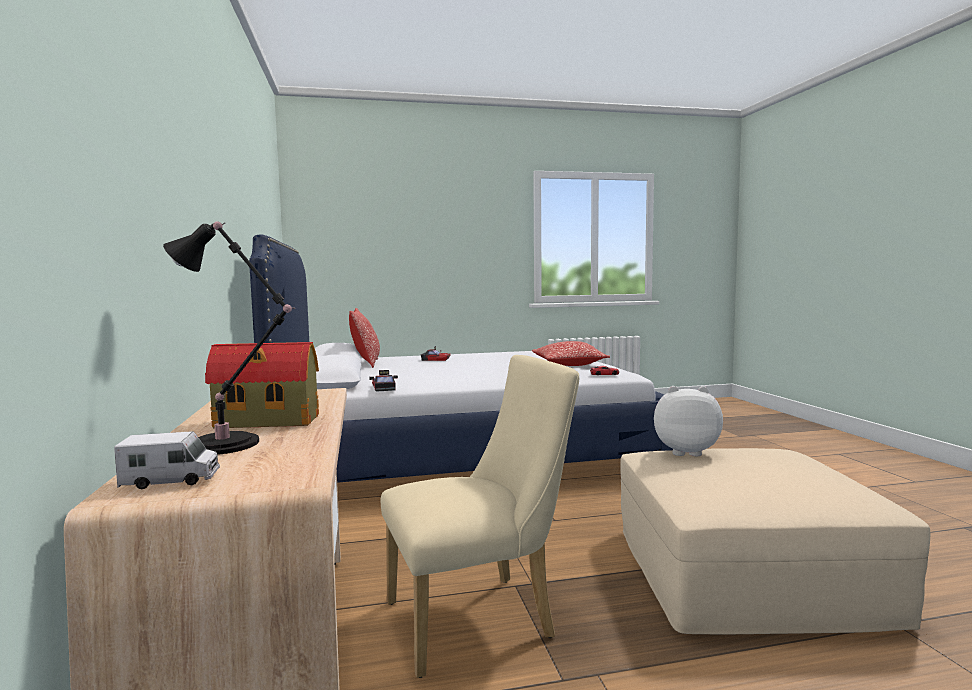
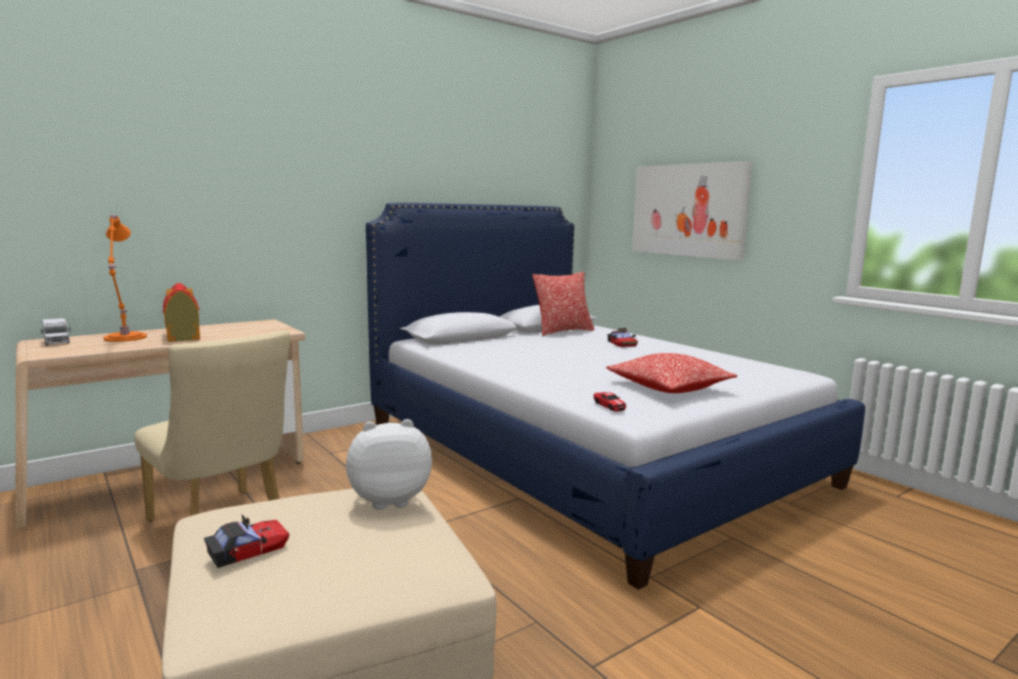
camera: 65 degrees right, 5 degrees up
black table lamp [163,221,295,455] -> orange table lamp [103,215,147,342]
toy car [369,370,398,392] -> toy car moved to [204,515,289,568]
plush toy [654,386,723,456] -> plush toy turned 90 degrees counterclockwise [346,419,432,509]
none -> picture [632,161,753,260]

